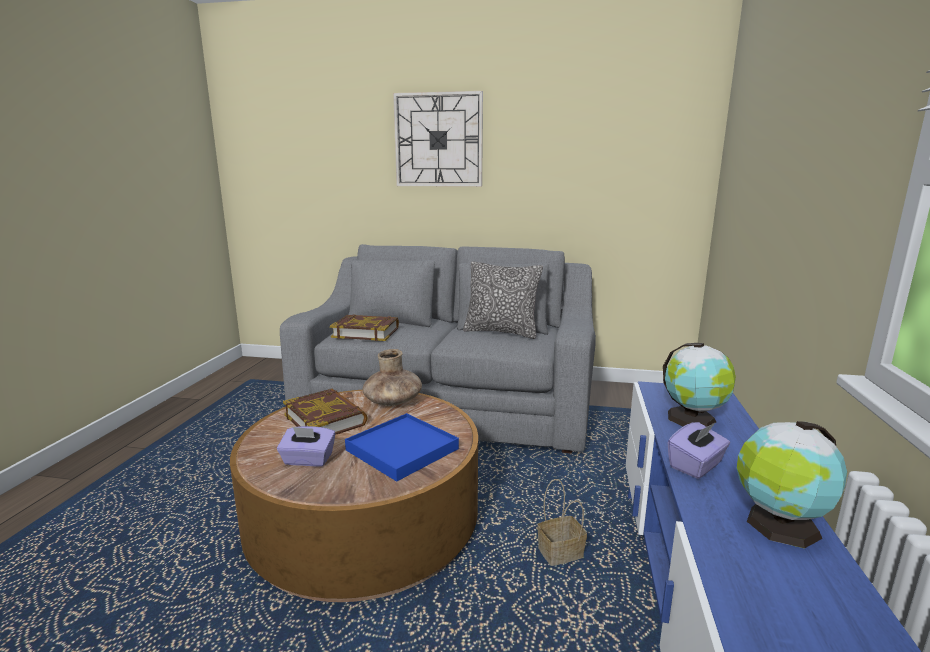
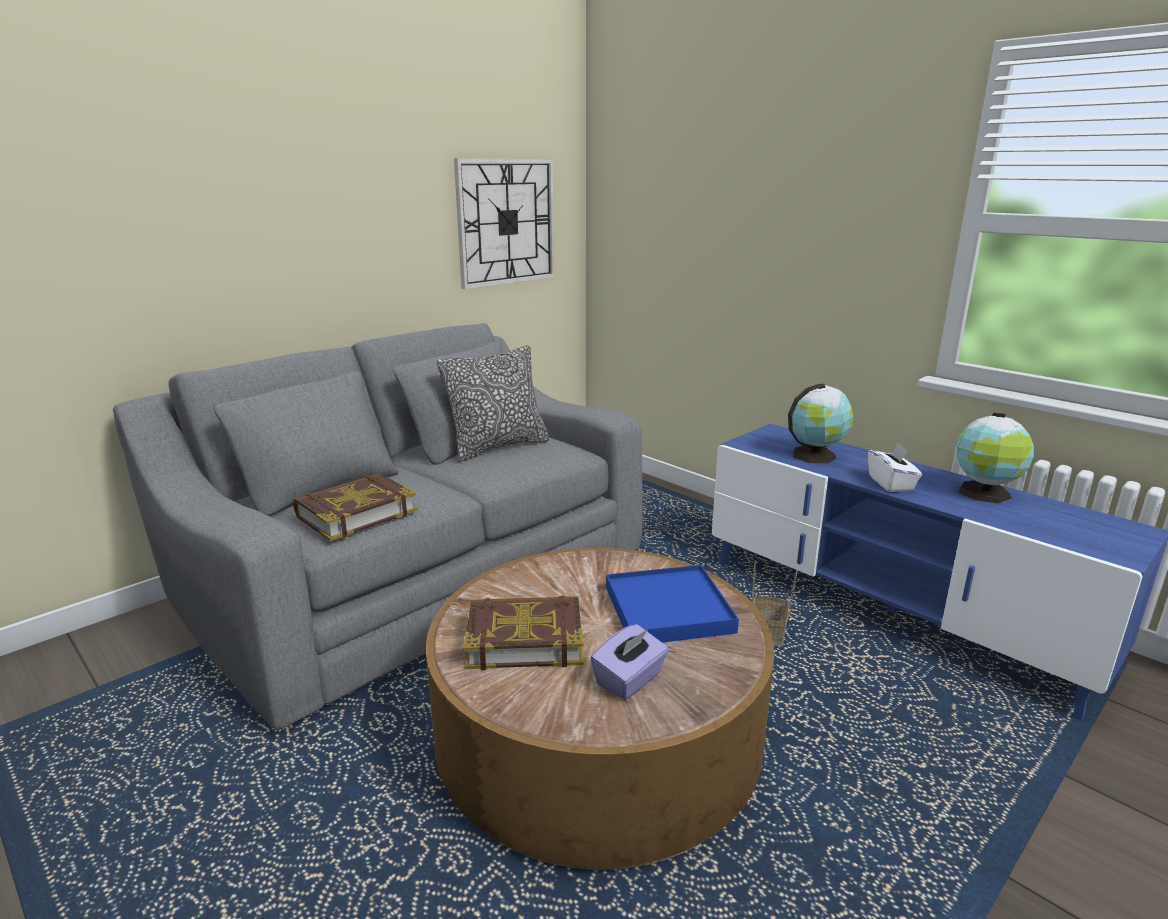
camera: 55 degrees left, 5 degrees up
brown vase [363,349,422,406] -> none
wall clock [393,91,483,187] -> wall clock moved to [454,159,555,289]
purple tissue box [668,422,730,479] -> white tissue box [868,443,922,492]

